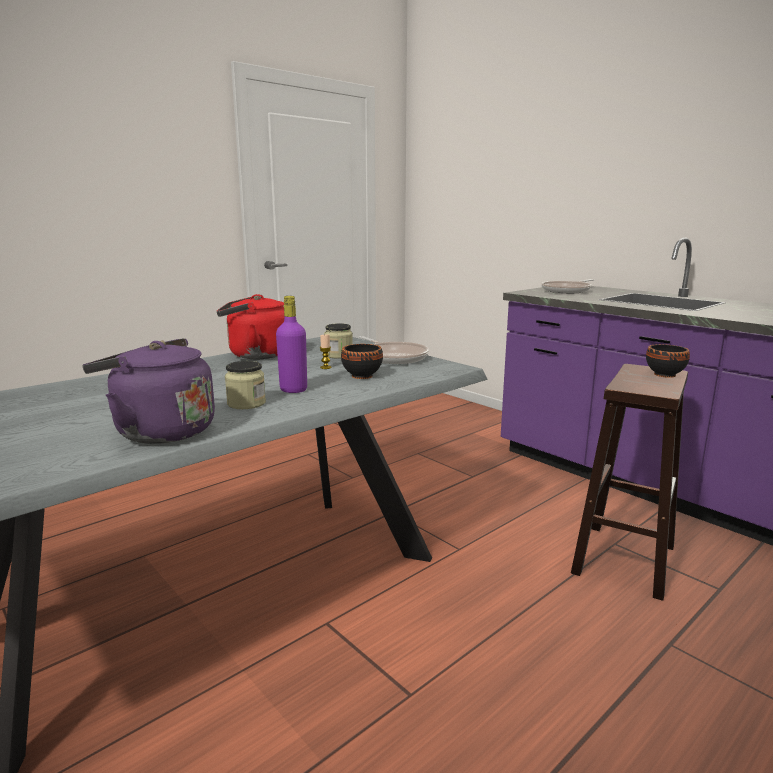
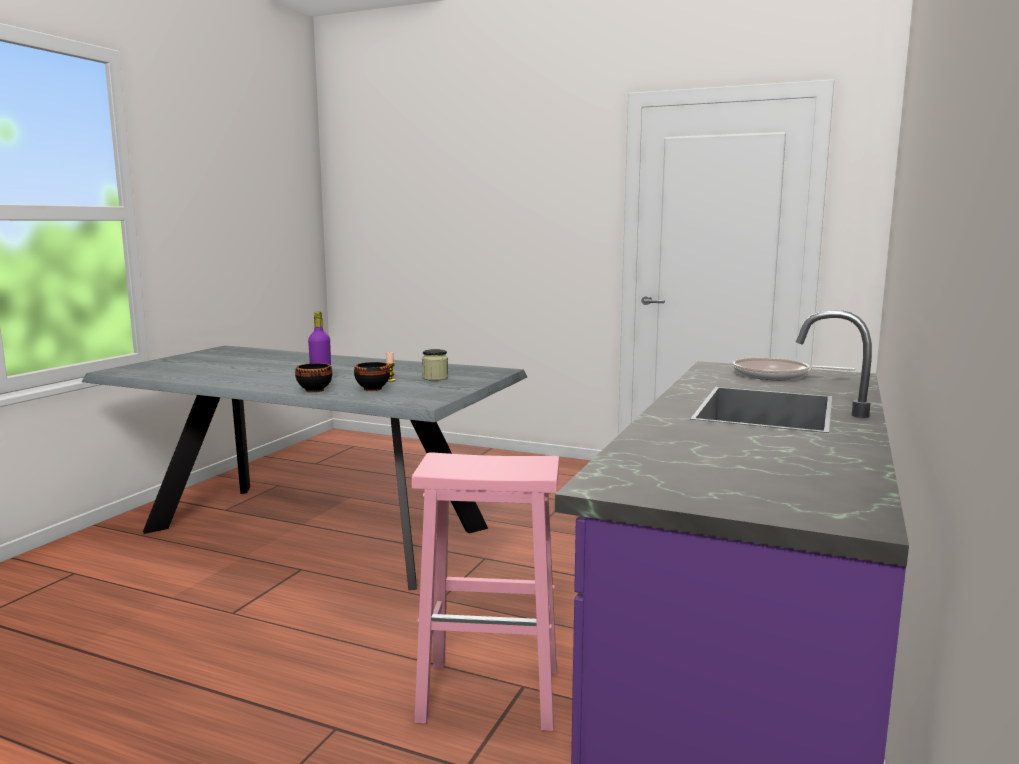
camera: 65 degrees right, 5 degrees down
purple kettle [82,338,215,444] -> none
red kettle [217,294,285,359] -> none
jar [225,361,266,409] -> none
frying pan [358,336,429,364] -> none
brown stool [571,364,688,601] -> pink stool [412,452,559,731]
black bowl [646,344,690,378] -> black bowl moved to [295,363,332,393]

